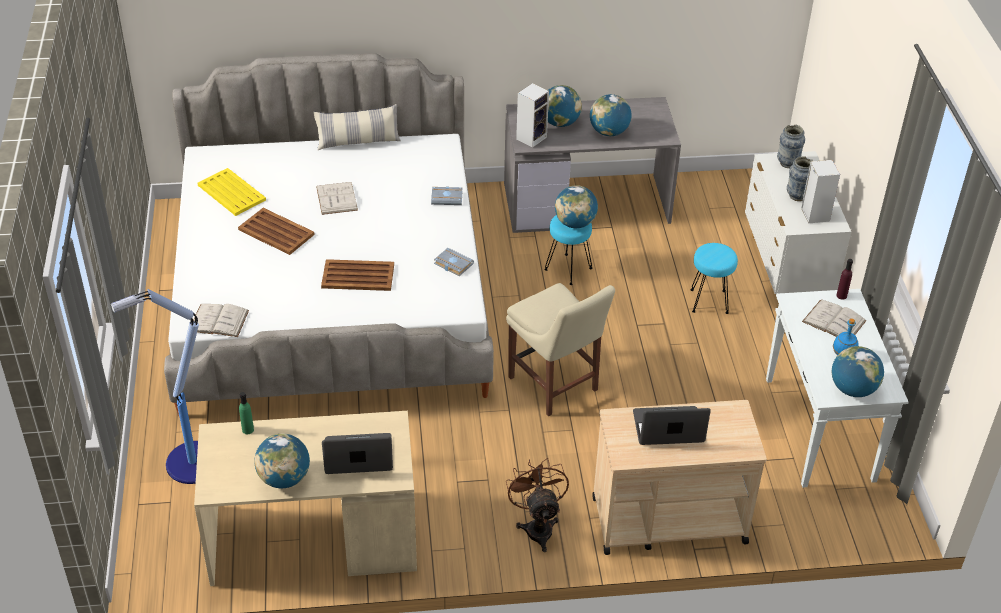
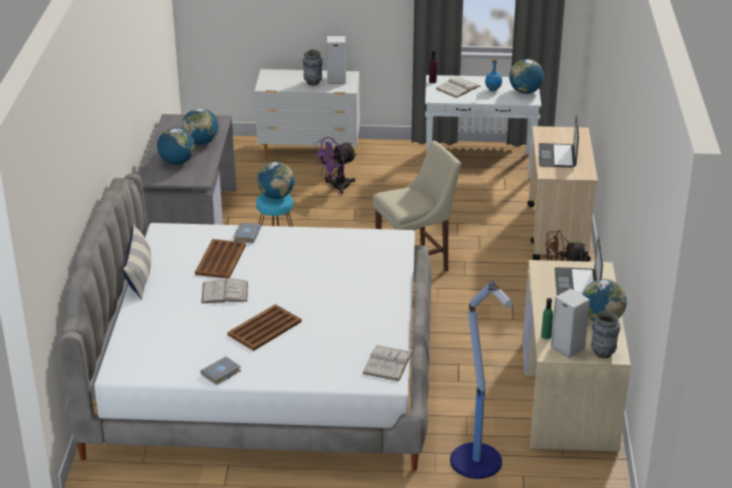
camera: 80 degrees left, 10 degrees down
yellow tray [197,168,266,216] -> none
brown tray [321,259,394,291] -> brown tray moved to [195,239,246,279]
grey book [434,248,474,276] -> grey book moved to [200,356,241,385]
speaker [516,83,549,148] -> speaker moved to [551,288,590,358]
turquoise stool [691,243,738,314] -> purple fan [313,137,356,194]
vase [777,125,805,168] -> vase moved to [591,311,620,358]

